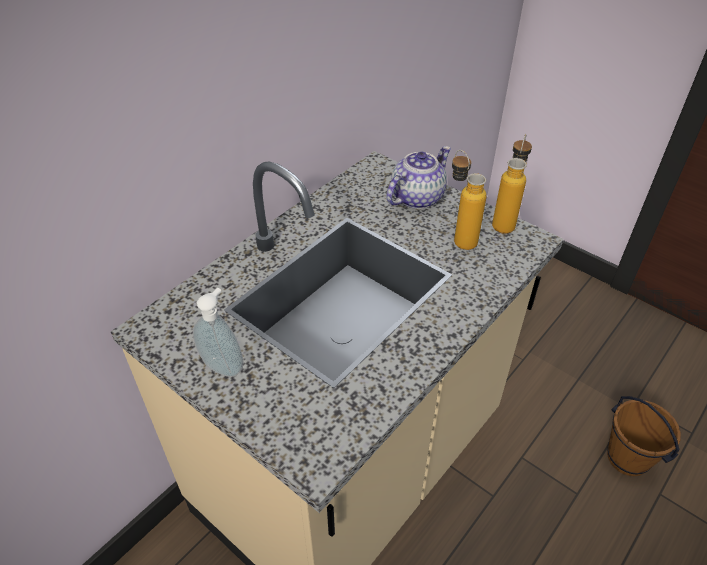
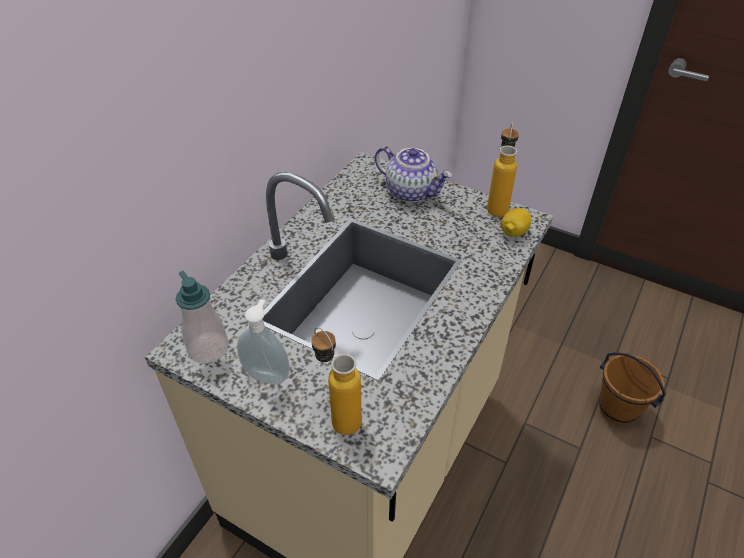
camera: 10 degrees left, 0 degrees up
teapot [386,146,451,209] -> teapot turned 90 degrees clockwise [375,146,452,202]
bottle [452,150,487,250] -> bottle moved to [311,327,362,435]
none -> soap dispenser [176,271,229,364]
none -> lemon [501,208,531,237]

